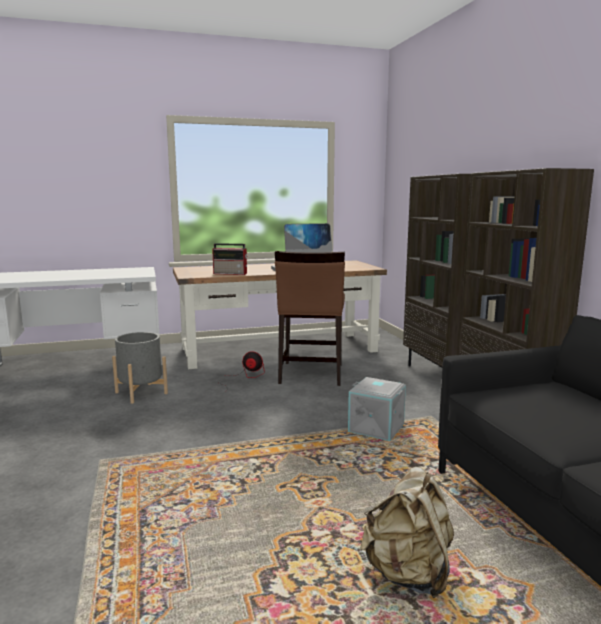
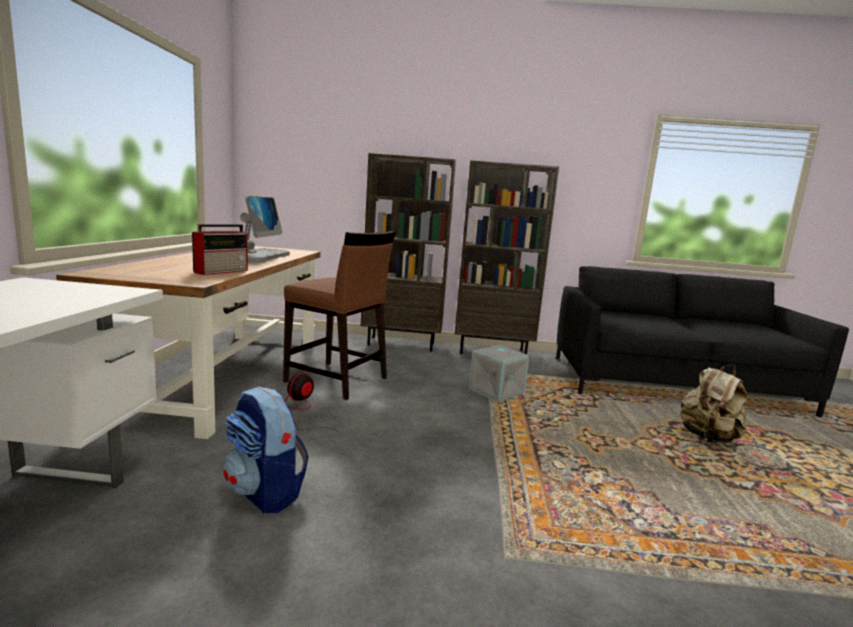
camera: 70 degrees left, 0 degrees up
grey planter [112,332,168,404] -> backpack [224,387,309,513]

